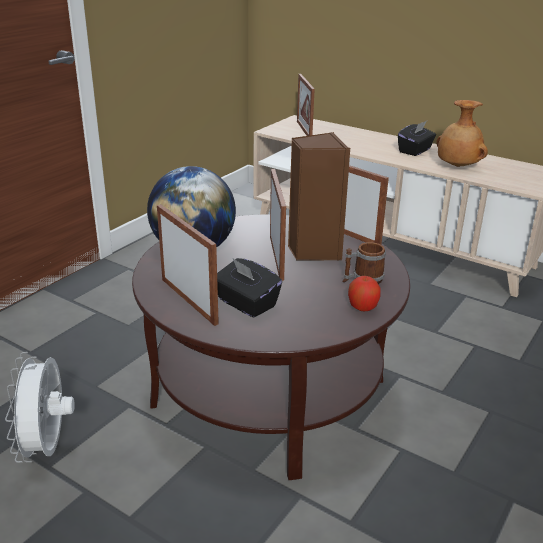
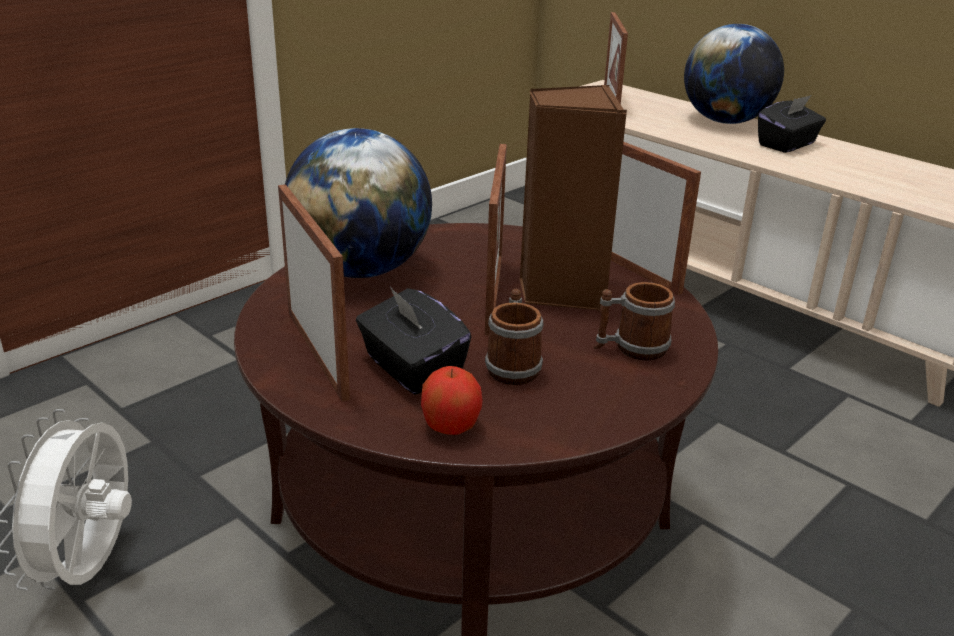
camera: 10 degrees right, 0 degrees up
apple [348,276,381,311] -> apple moved to [421,366,483,435]
brown vase [436,100,488,167] -> none
none -> mug [485,289,543,385]
none -> globe [684,24,784,124]

